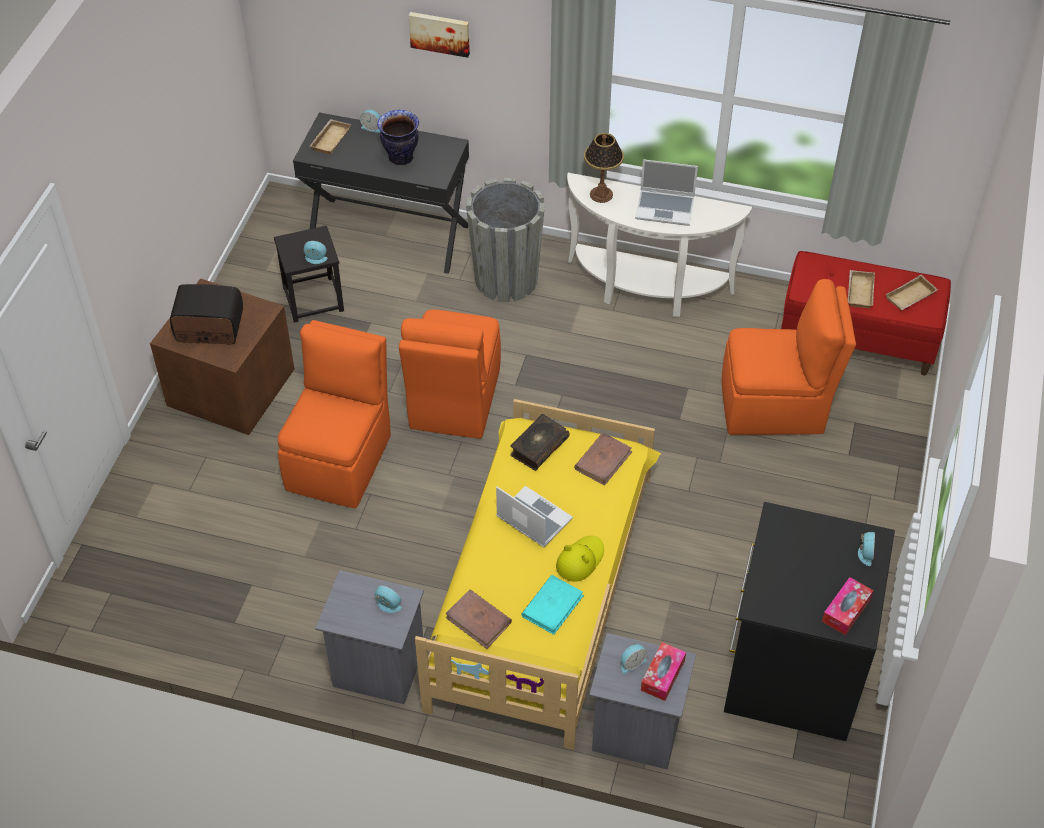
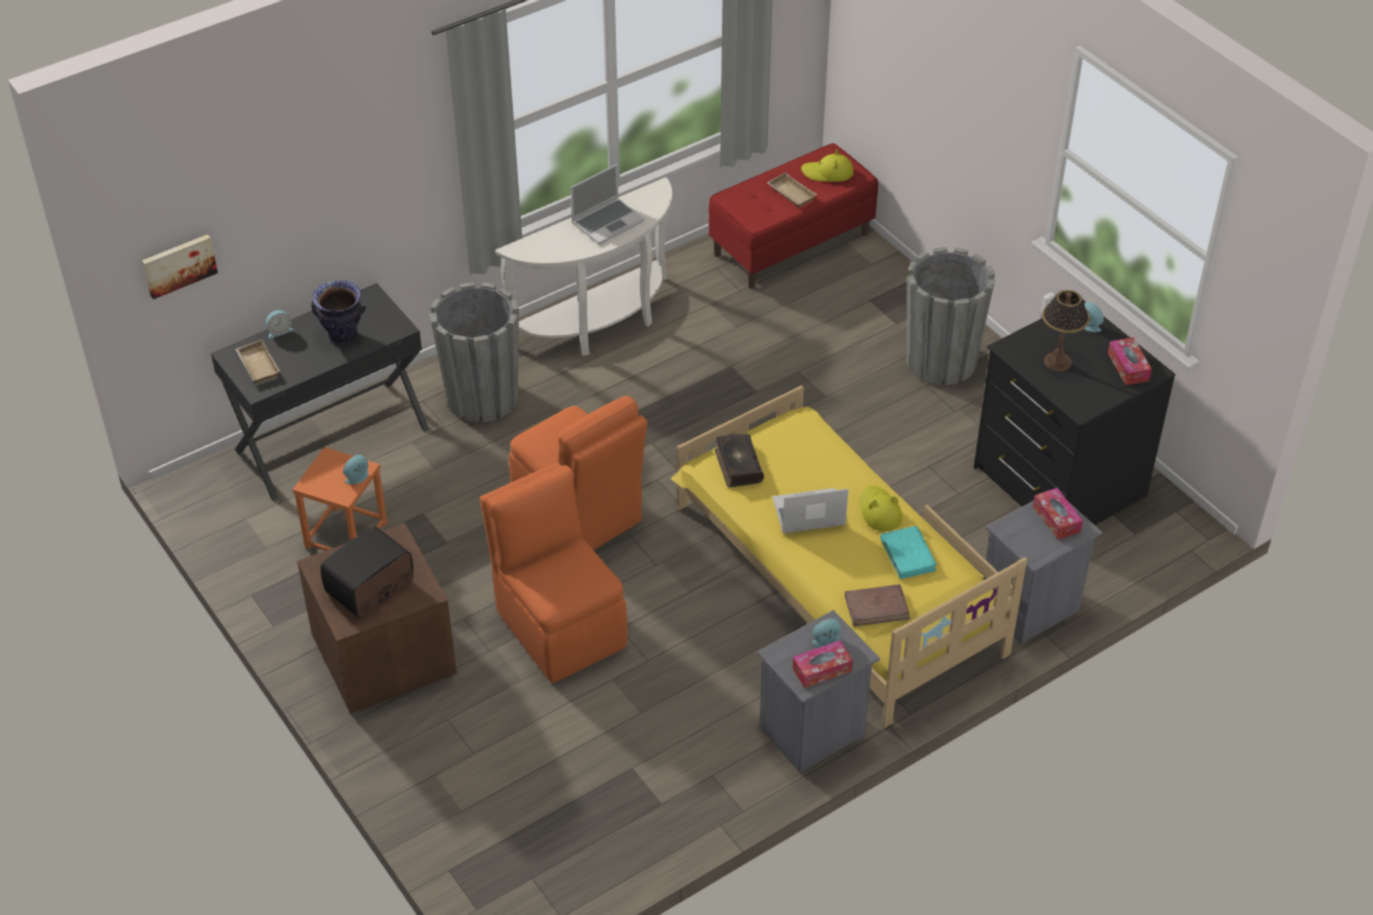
camera: 50 degrees left, 5 degrees down
black stool [274,226,344,323] -> orange stool [292,447,387,551]
picture [409,12,470,58] -> picture moved to [142,234,218,299]
brown book [574,433,632,486] -> none
table lamp [584,133,624,203] -> table lamp moved to [1042,290,1090,372]
alarm clock [621,643,648,674] -> none
orange chair [722,279,856,435] -> none
beige tray [885,275,938,310] -> yellow hat [801,149,853,182]
none -> tissue box [792,640,853,688]
none -> grey planter [906,247,995,386]

